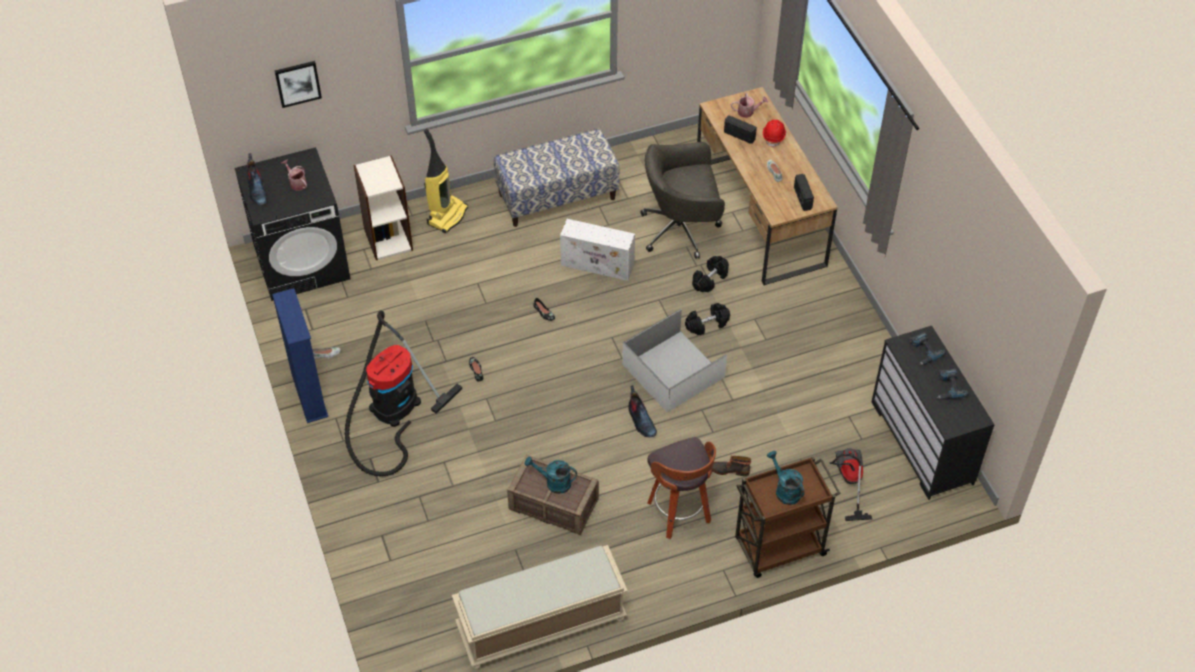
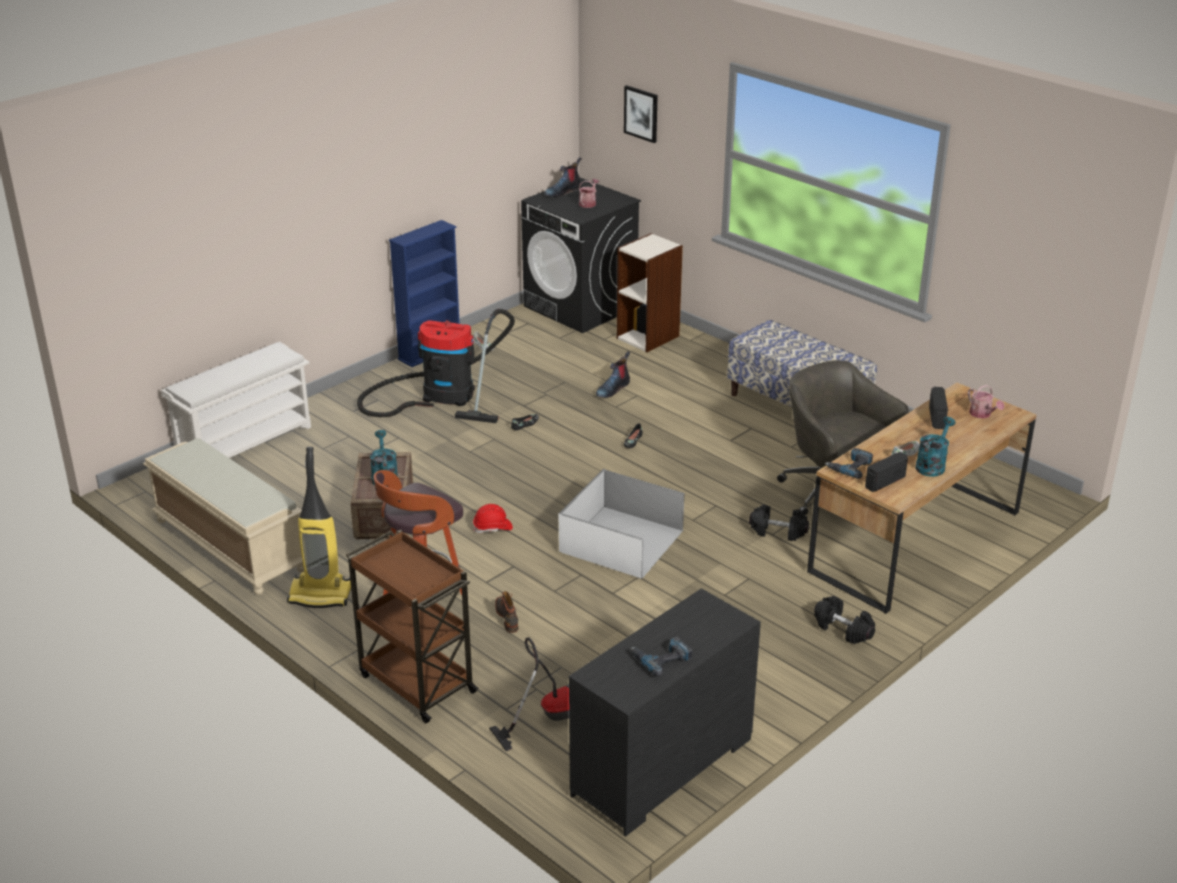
camera: 65 degrees right, 20 degrees down
vacuum cleaner [424,129,468,233] -> vacuum cleaner moved to [287,447,351,608]
white storage box [560,219,635,281] -> none
boot [628,386,657,437] -> boot moved to [596,351,630,398]
black dumbbell [685,303,730,335] -> black dumbbell moved to [814,596,875,644]
red hard hat [763,119,786,148] -> red hard hat moved to [473,504,513,533]
turquoise watering can [767,451,805,505] -> turquoise watering can moved to [916,417,956,477]
power drill [910,332,946,365] -> power drill moved to [825,448,873,479]
none -> white shoe rack [161,342,311,458]

